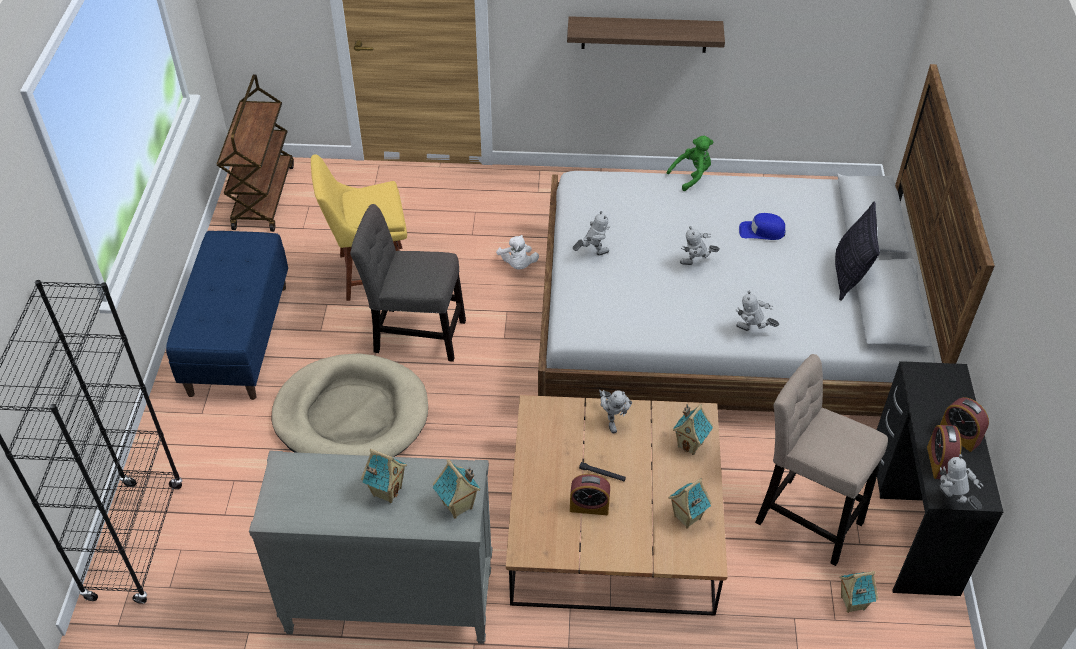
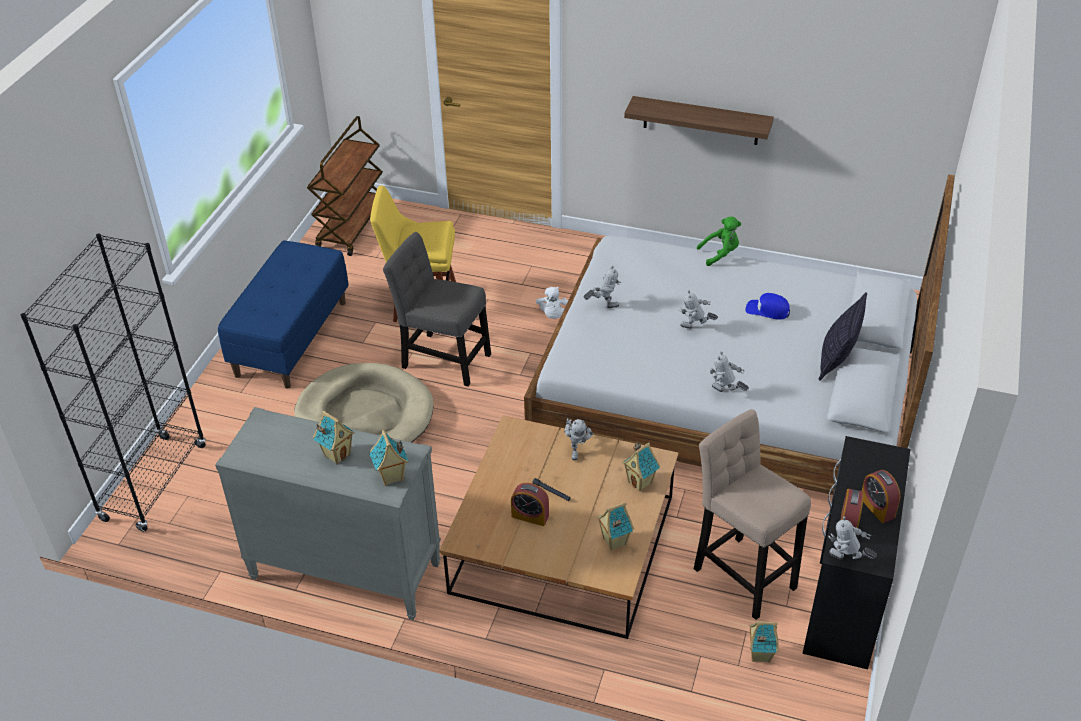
camera: 15 degrees right, 5 degrees down
toy robot [939,454,983,510] -> toy robot turned 45 degrees counterclockwise [828,516,877,559]

